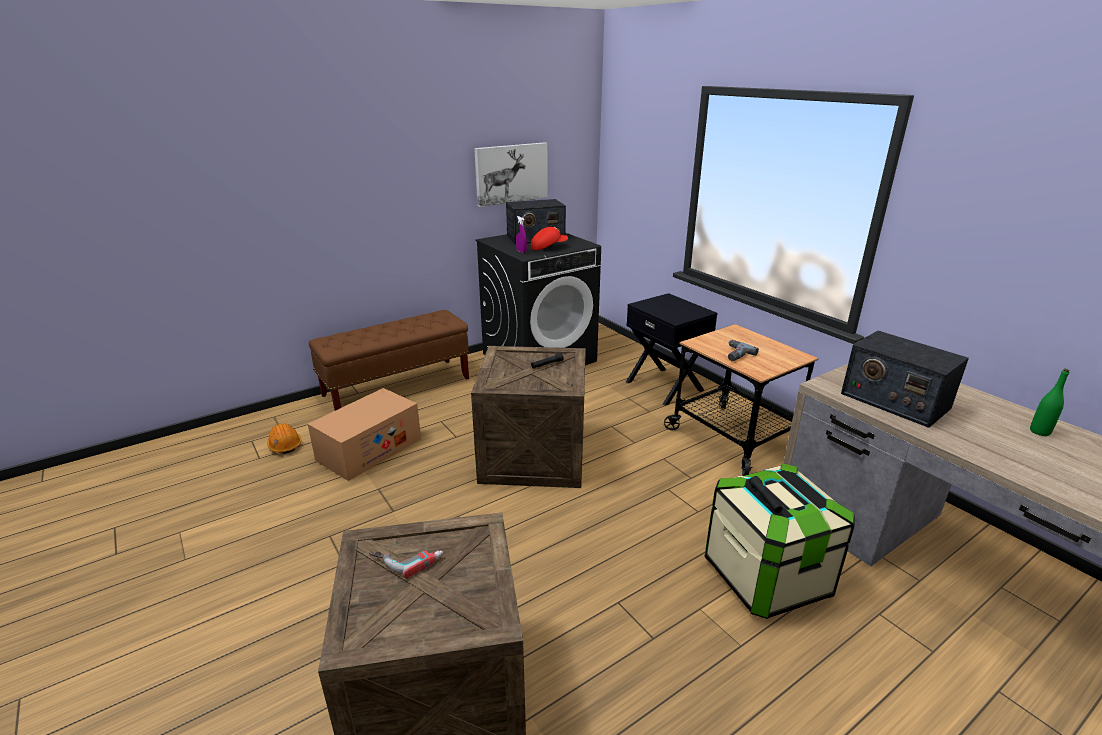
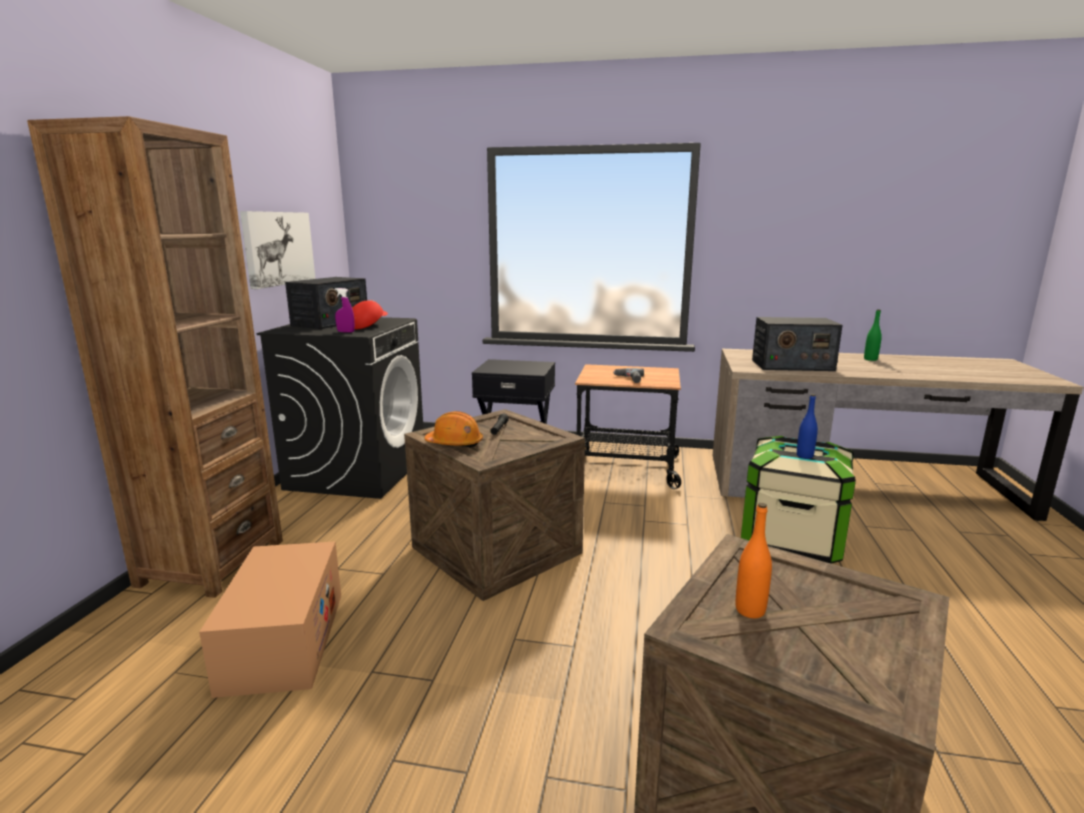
camera: 45 degrees left, 10 degrees down
orange hard hat [267,423,301,454] -> orange hard hat moved to [424,411,483,448]
brown bench [309,310,469,411] -> brown bookcase [27,116,283,598]
power drill [369,551,443,579] -> orange bottle [736,503,772,618]
black flashlight [749,476,782,513] -> blue bottle [797,394,818,459]

